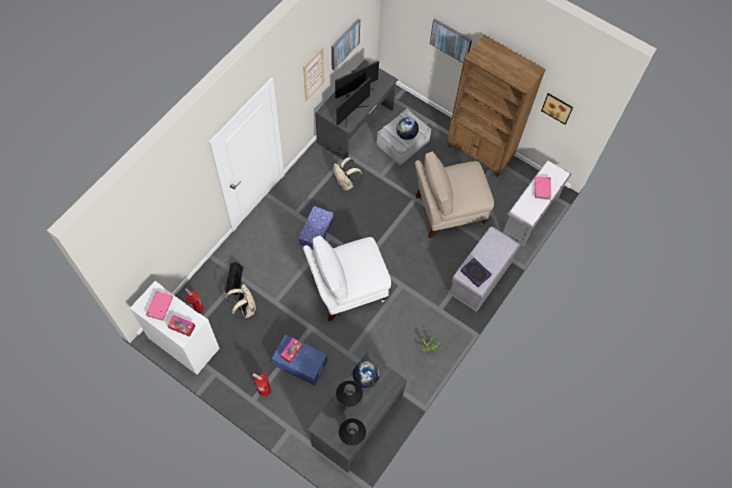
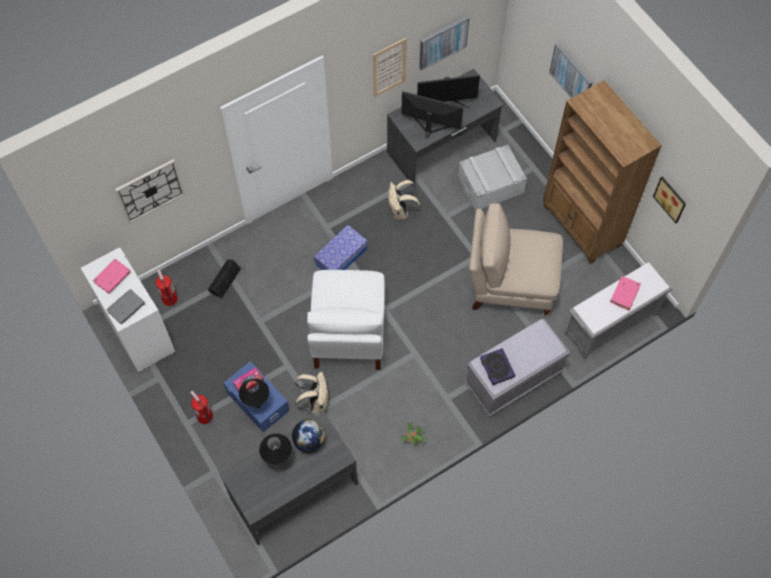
camera: 25 degrees right, 0 degrees up
tissue box [167,315,195,337] -> grey book [106,289,145,324]
beige backpack [226,284,256,318] -> beige backpack moved to [295,372,329,413]
white chair [303,235,391,321] -> white chair turned 90 degrees counterclockwise [307,270,385,370]
monitor [336,77,371,128] -> monitor turned 135 degrees counterclockwise [401,91,463,139]
black table lamp [339,418,366,446] -> black table lamp moved to [239,378,269,408]
globe [396,117,419,140] -> none
none -> wall clock [115,159,185,224]

